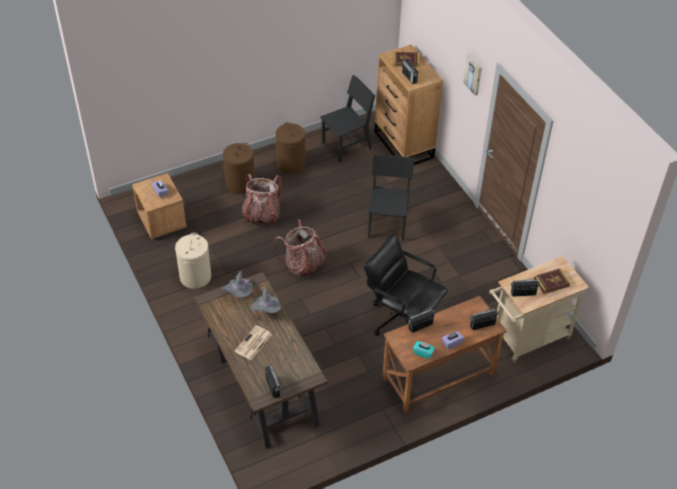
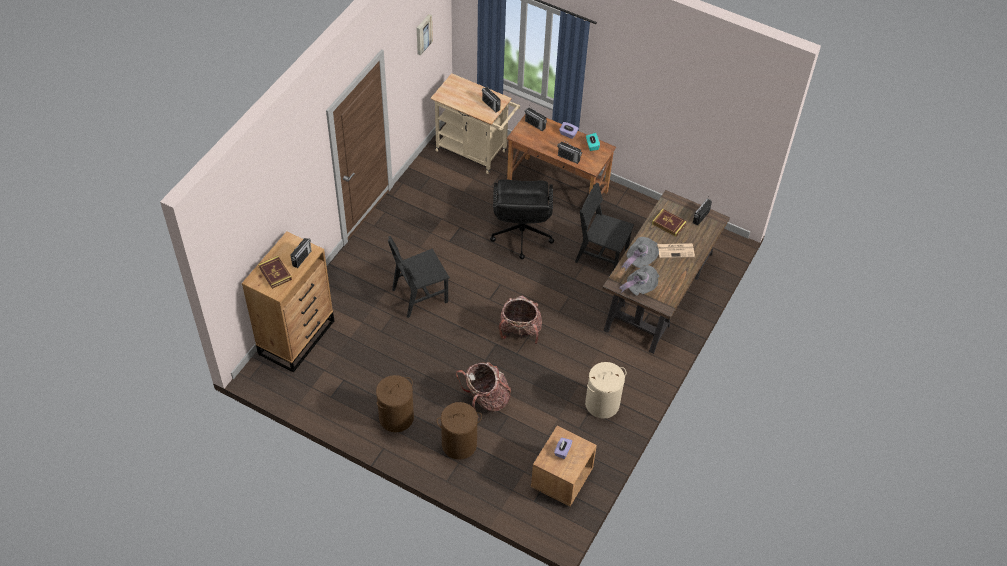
camera: 125 degrees left, 5 degrees up
black chair [320,75,375,163] -> black chair moved to [575,183,634,270]
picture [463,54,482,96] -> picture moved to [417,14,433,56]
book [534,268,571,294] -> book moved to [652,209,687,237]

